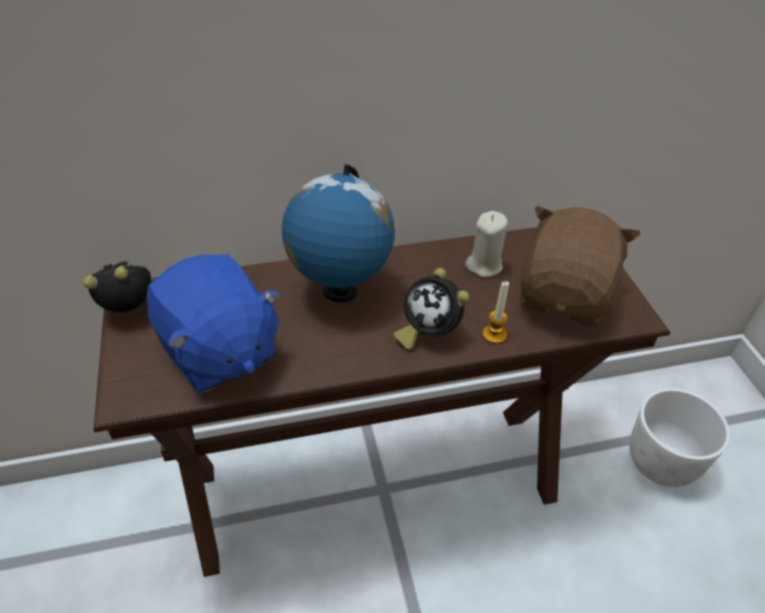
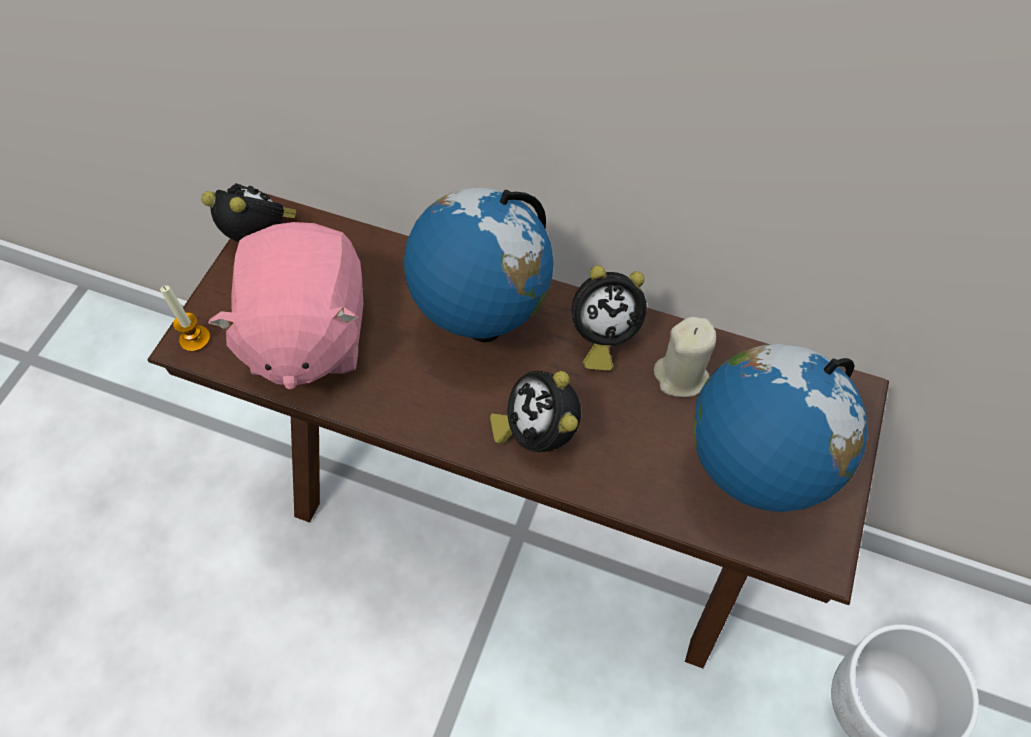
camera: 35 degrees right, 15 degrees up
blue plush toy [146,254,281,393] -> pink plush toy [208,222,363,390]
candle [482,281,509,344] -> candle moved to [160,285,211,352]
brown plush toy [520,206,640,326] -> globe [693,344,868,512]
none -> alarm clock [572,265,647,371]

